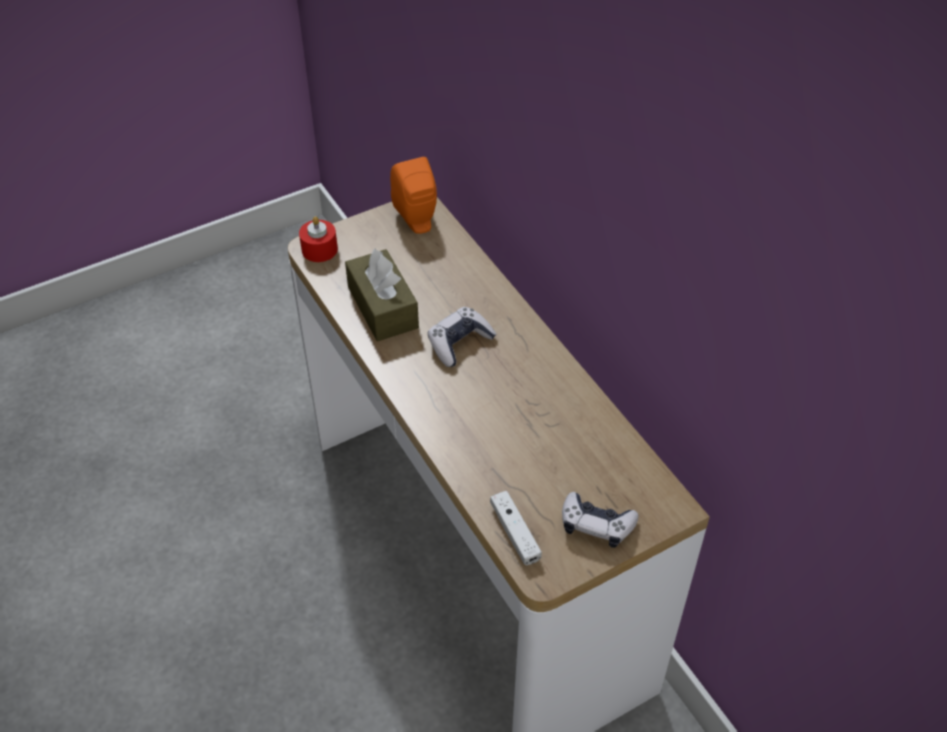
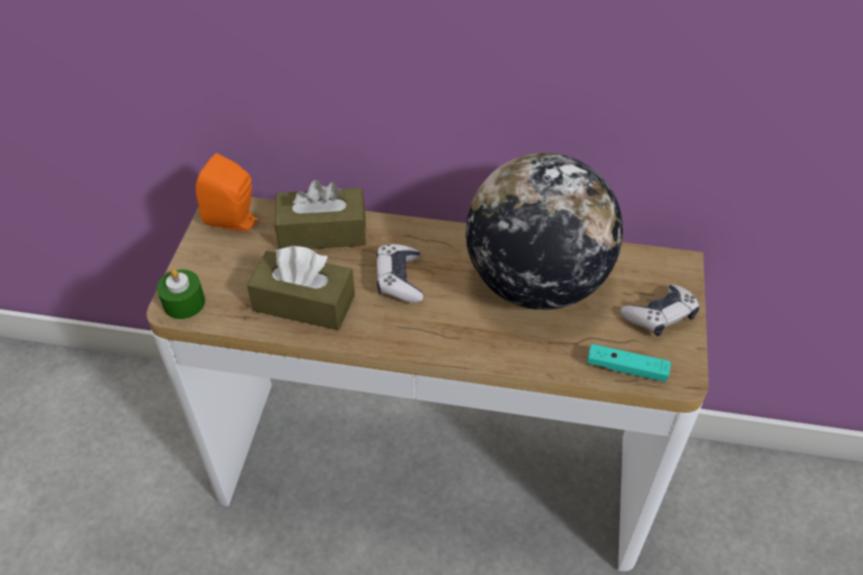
camera: 50 degrees left, 0 degrees up
red candle [299,216,338,262] -> green candle [157,269,205,319]
white game controller [490,491,542,565] -> turquoise game controller [587,344,671,382]
none -> brown tissue box [275,180,366,249]
none -> globe [466,153,623,310]

